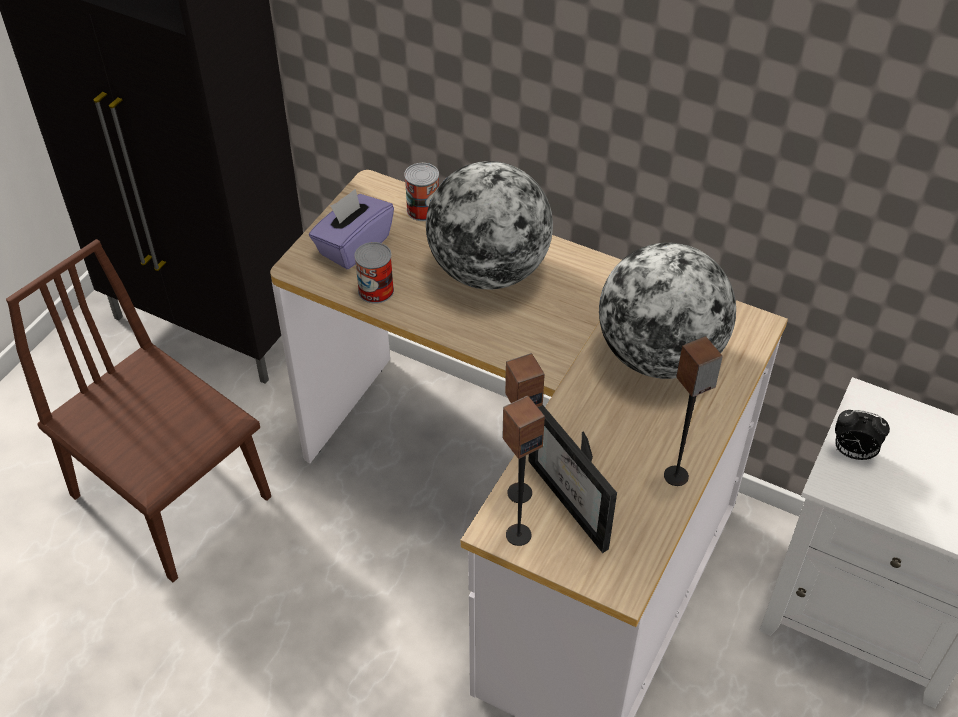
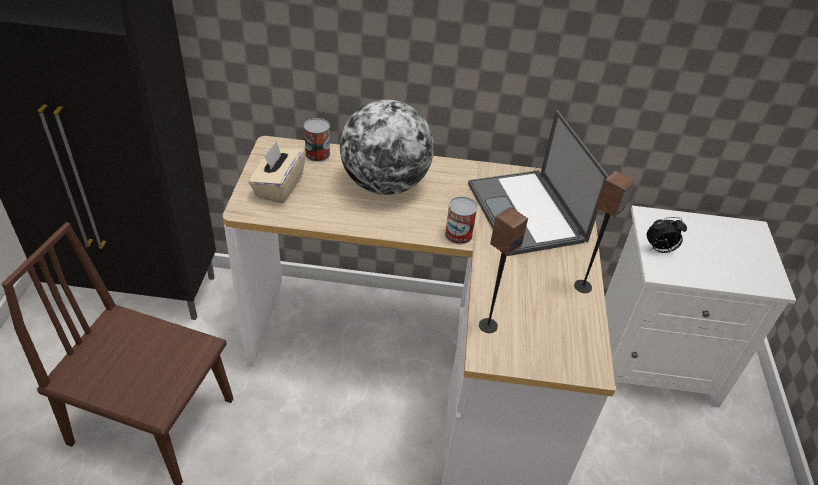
camera: 25 degrees left, 5 degrees down
purple tissue box [309,189,394,269] -> beige tissue box [248,141,306,203]
can [354,242,394,304] -> can moved to [445,196,478,245]
speaker [502,395,545,546] -> none
picture frame [528,405,617,553] -> none
globe [599,243,736,379] -> laptop [468,110,609,256]

